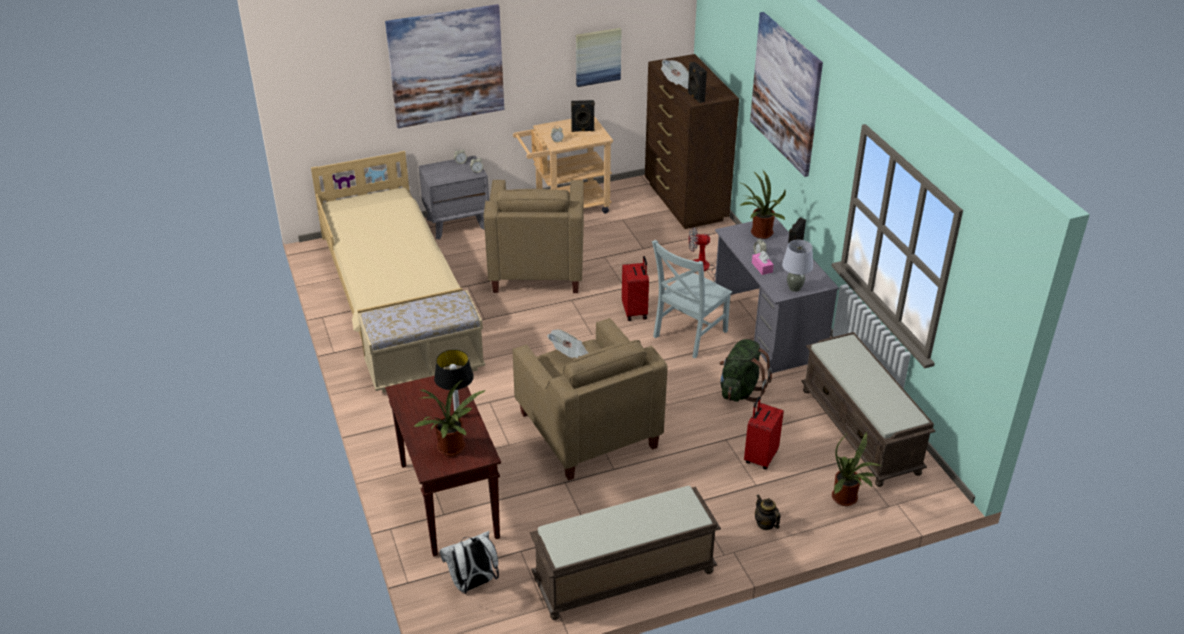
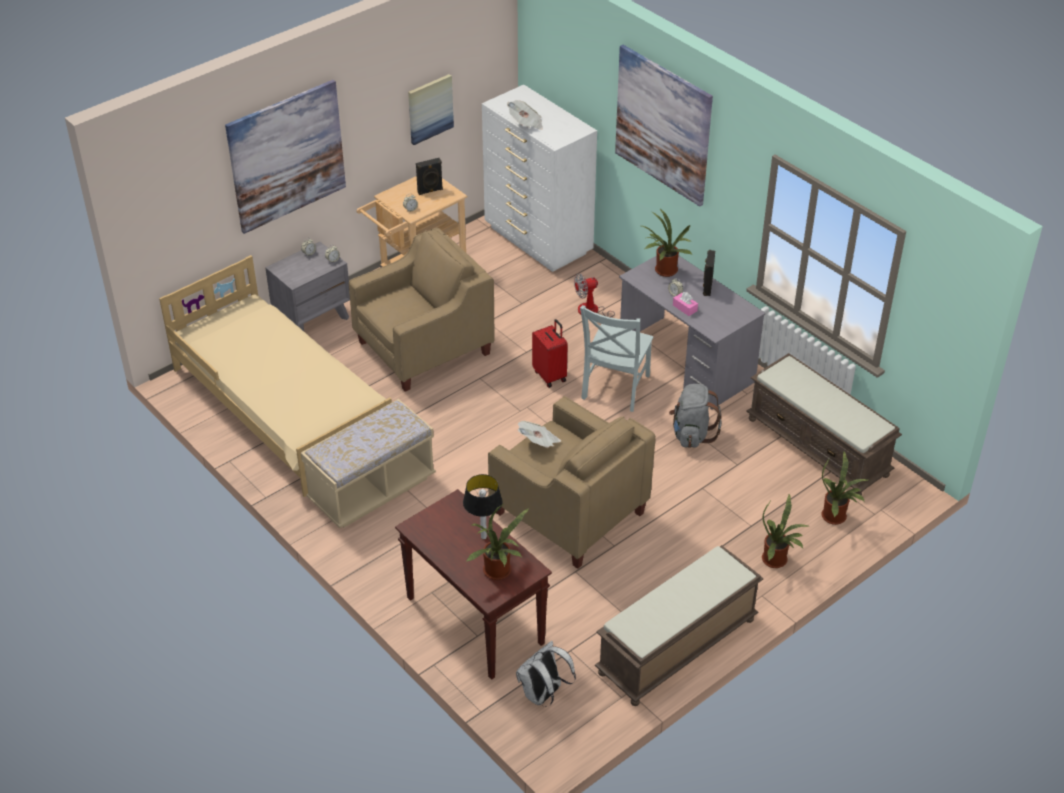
camera: 20 degrees left, 5 degrees up
beige armchair [484,180,584,293] -> beige armchair turned 105 degrees counterclockwise [349,228,495,392]
brown dresser [645,54,739,229] -> white dresser [482,85,597,272]
black speaker [687,62,707,103] -> none
green backpack [719,339,772,402] -> grey backpack [669,384,721,448]
red suitcase [744,397,784,470] -> none
teapot [755,494,781,530] -> potted plant [762,493,808,568]
grey table lamp [782,240,813,292] -> none

